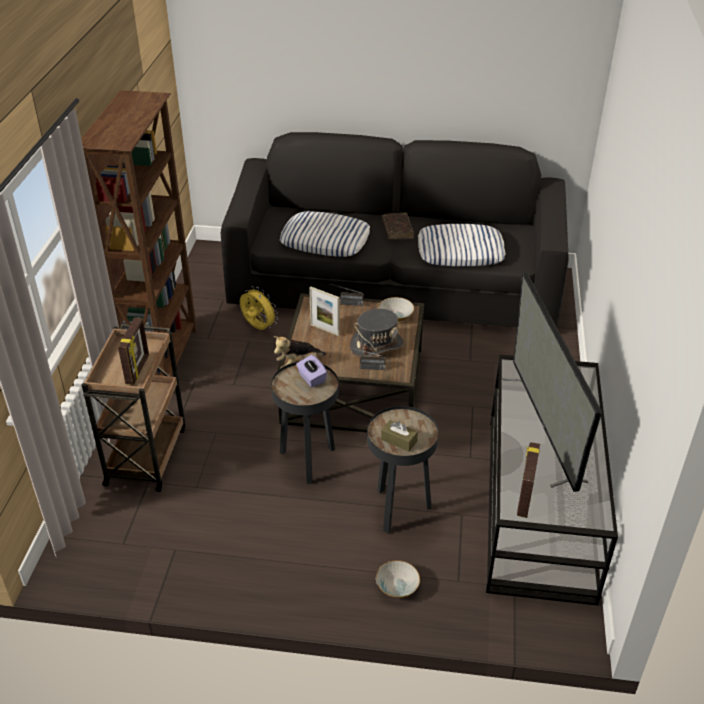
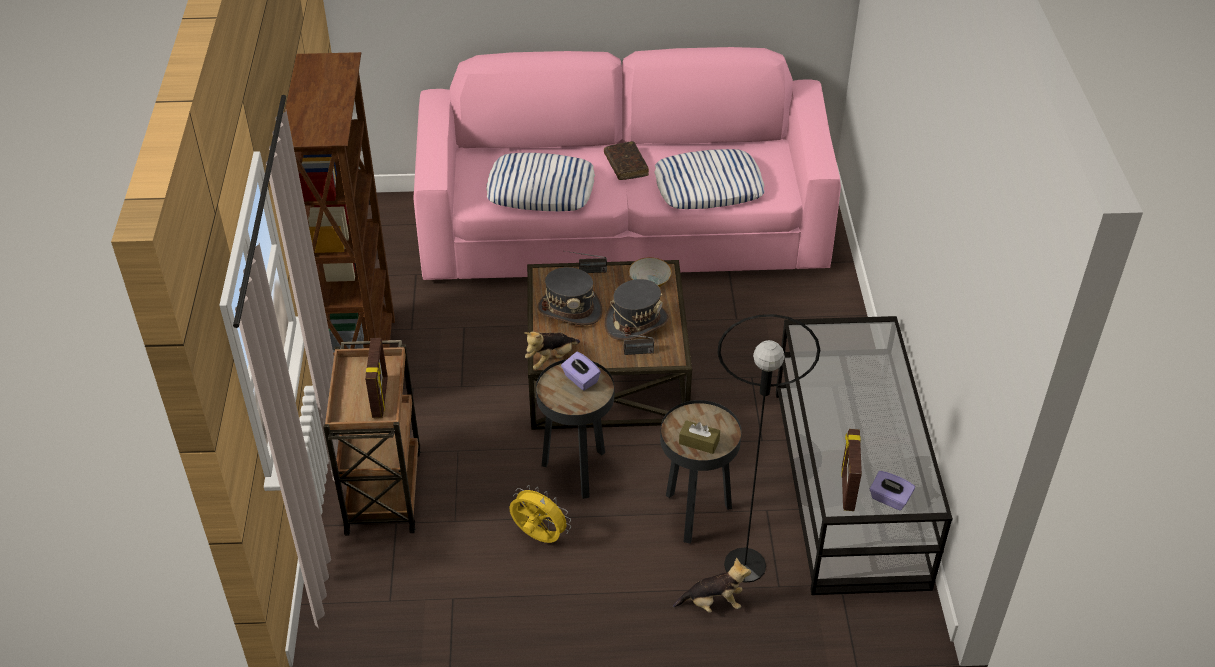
camera: 10 degrees left, 5 degrees up
black sofa [221,132,569,327] -> pink sofa [413,47,841,280]
yellow fan [240,286,278,330] -> yellow fan moved to [509,485,571,543]
picture frame [309,286,340,336] -> grey hat [537,267,603,325]
bowl [376,560,420,598] -> plush toy [673,557,751,613]
television [503,273,602,492] -> none
none -> black floor lamp [717,314,820,583]
none -> purple tissue box [870,471,915,510]

